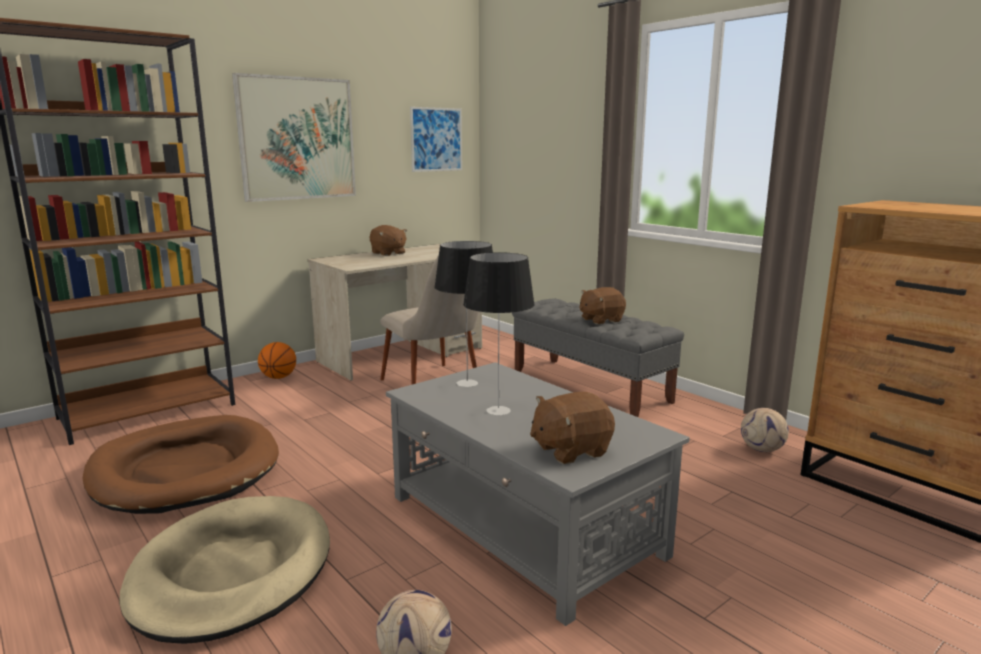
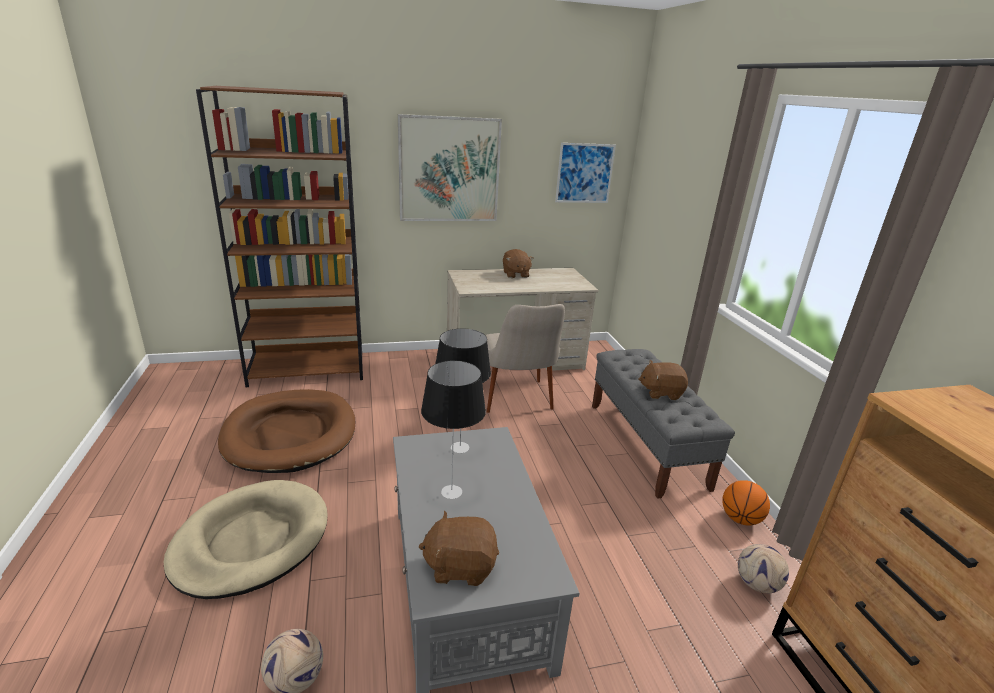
camera: 25 degrees right, 10 degrees up
basketball [258,342,296,379] -> basketball moved to [722,480,770,526]

